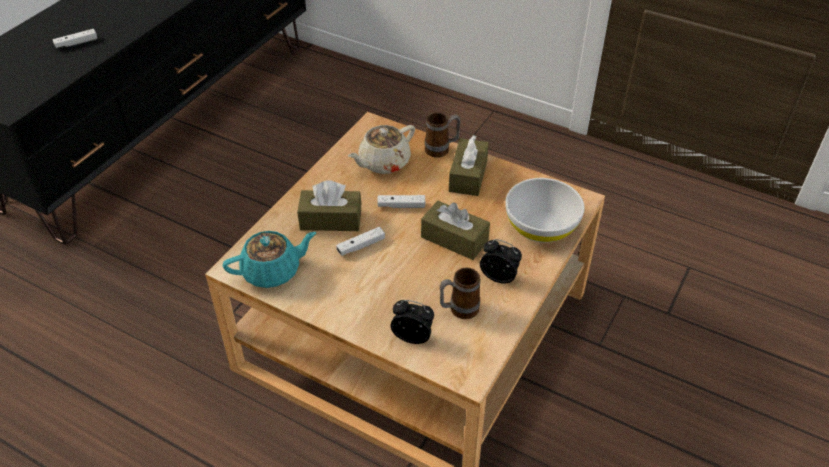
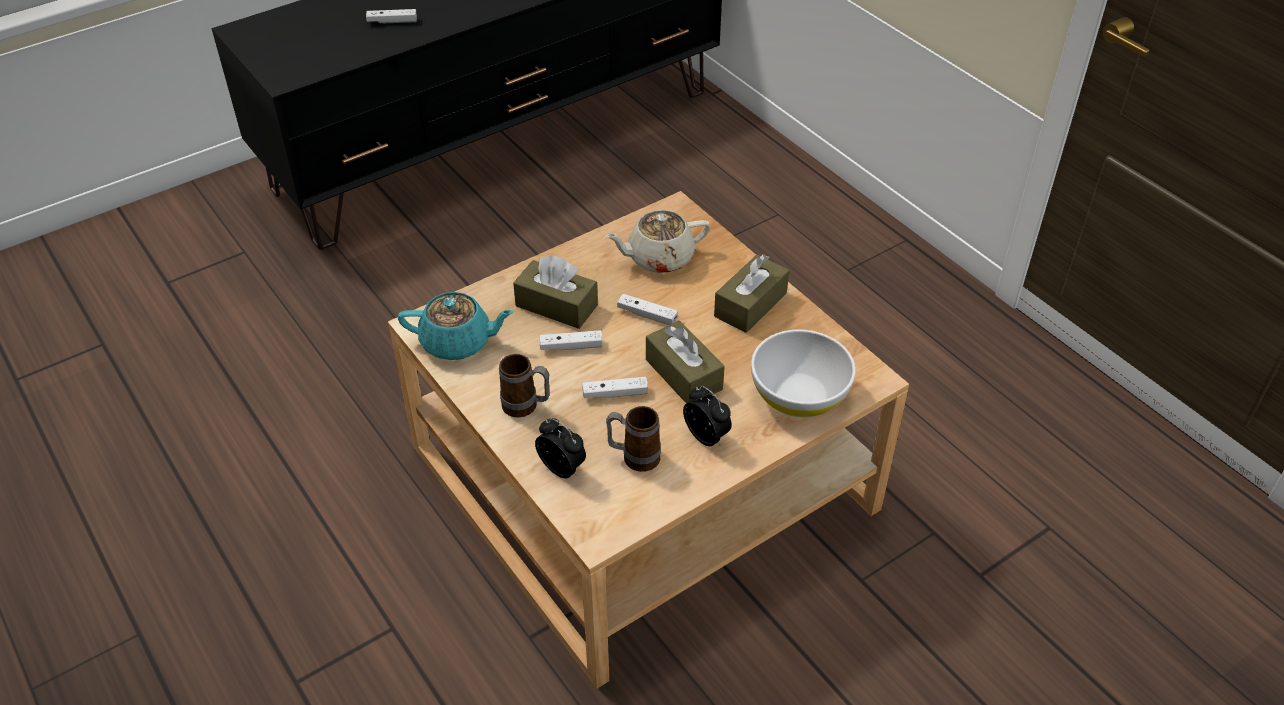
camera: 25 degrees right, 0 degrees up
mug [425,113,461,158] -> mug moved to [499,354,550,417]
none -> white game controller [582,377,648,398]

